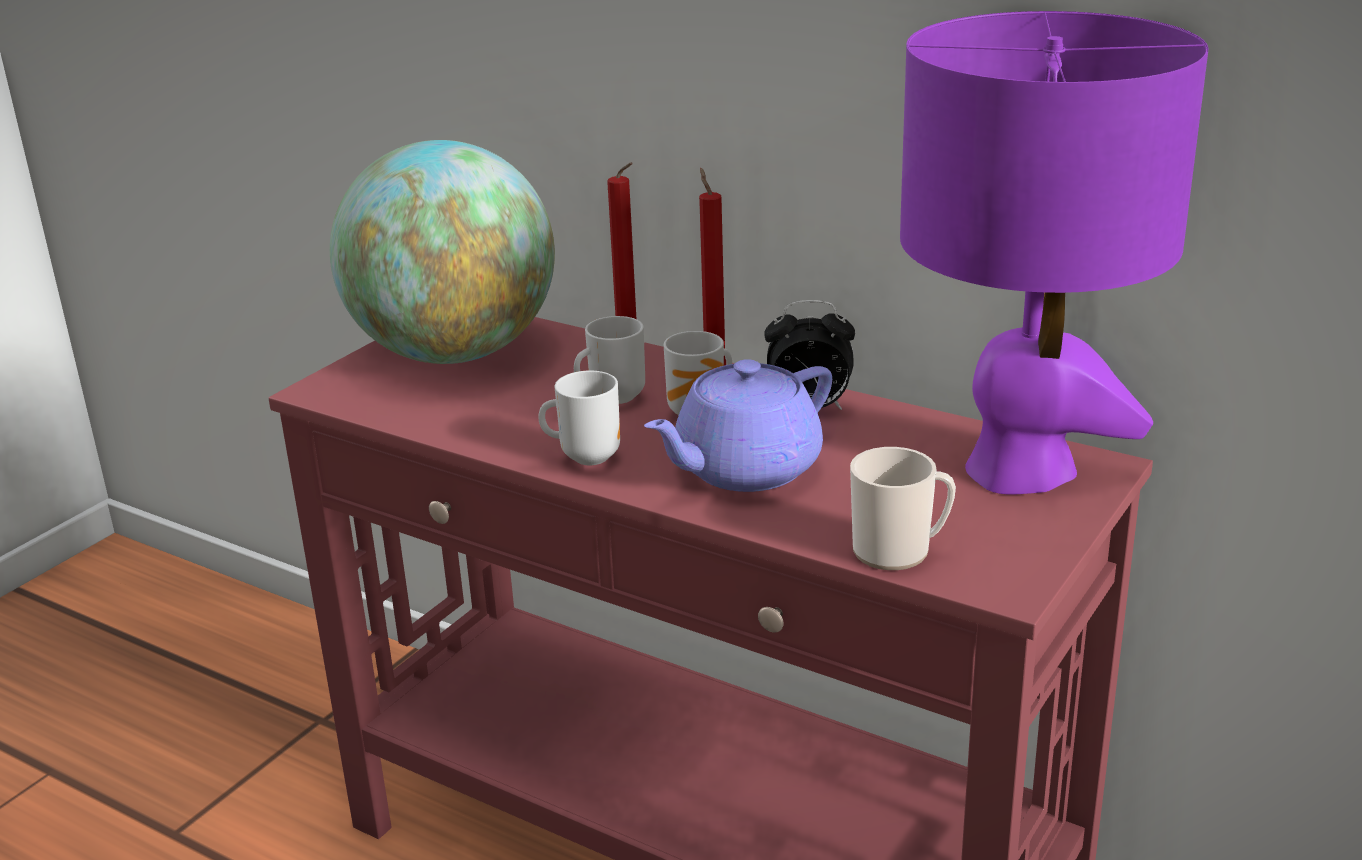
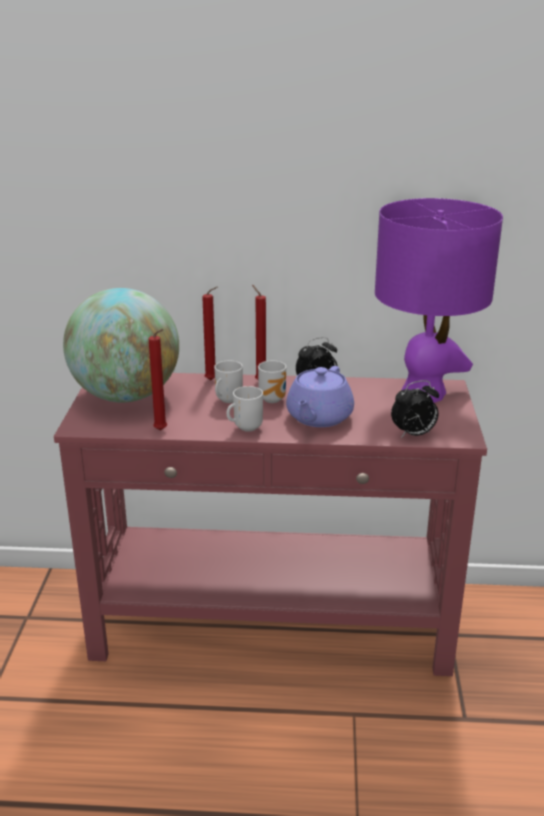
camera: 30 degrees left, 0 degrees up
mug [850,447,956,570] -> alarm clock [391,380,439,438]
none -> red candle [148,329,167,430]

